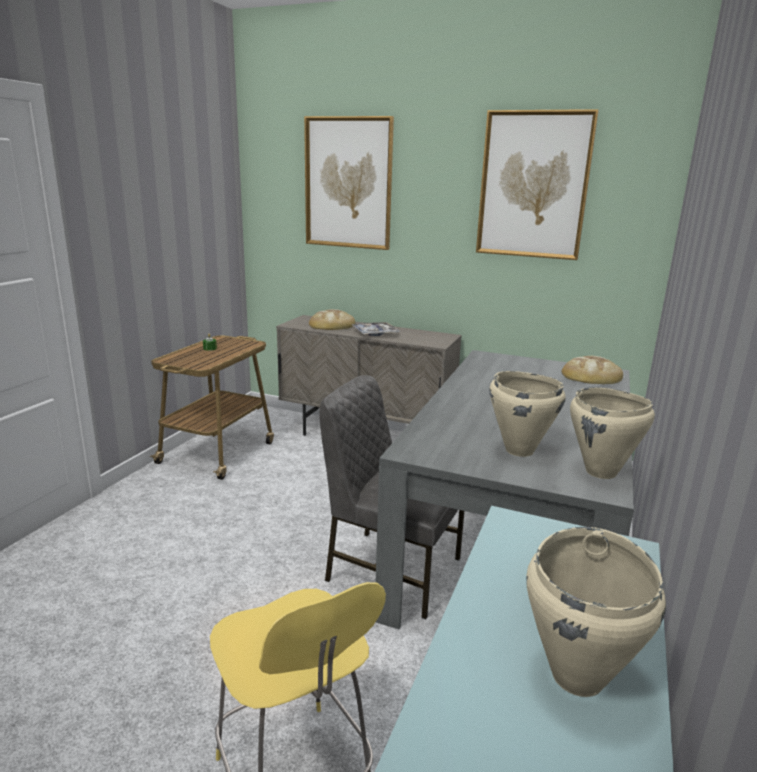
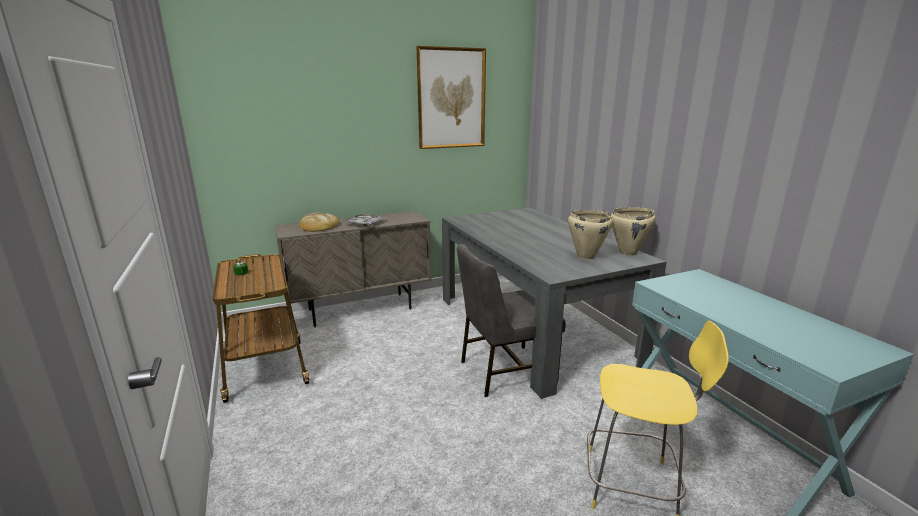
camera: 45 degrees left, 0 degrees up
picture [304,116,394,250] -> none
beige cooking pot [526,527,666,697] -> none
bread [562,356,623,384] -> none

